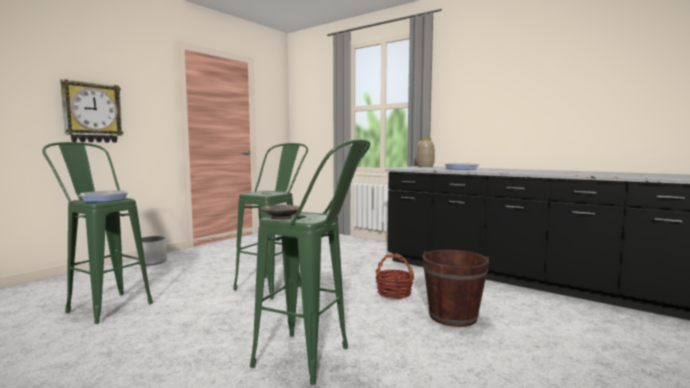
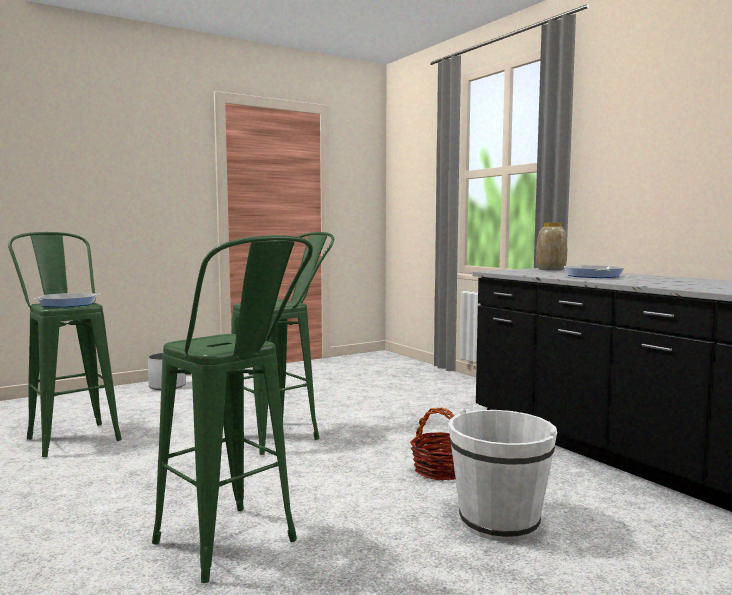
camera: 20 degrees right, 0 degrees up
wall clock [60,79,124,143] -> none
brown bowl [261,204,299,219] -> none
brown bucket [423,250,489,327] -> white bucket [448,409,557,542]

